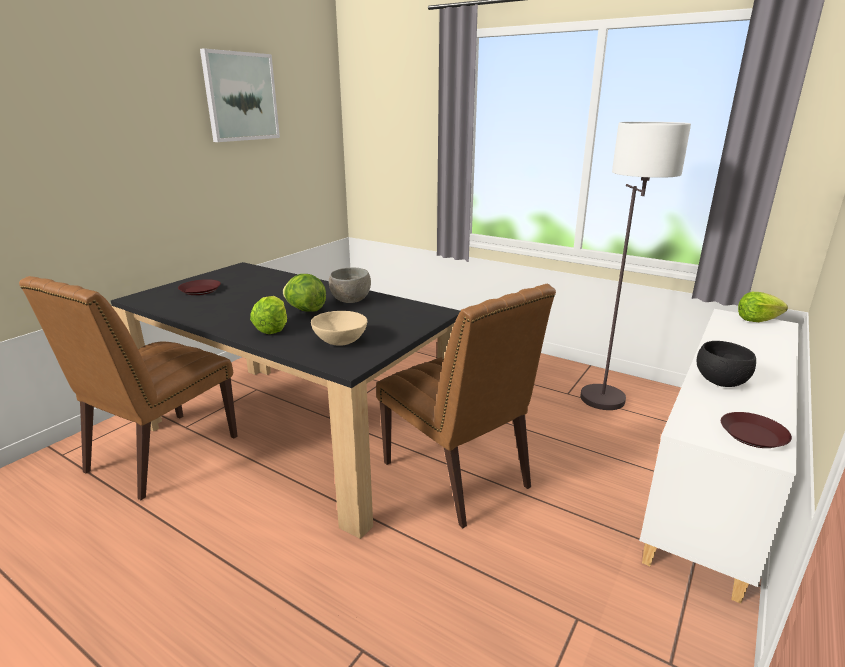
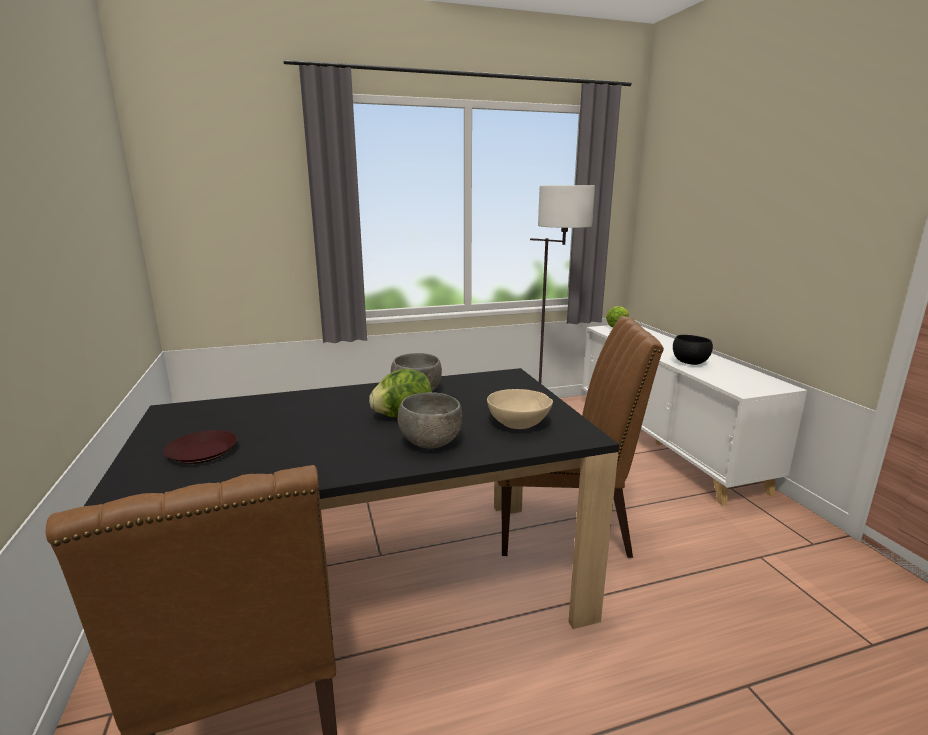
camera: 50 degrees left, 5 degrees down
picture [200,48,280,142] -> none
lettuce [250,296,287,334] -> grey bowl [398,392,462,448]
brown plate [721,412,792,448] -> none

